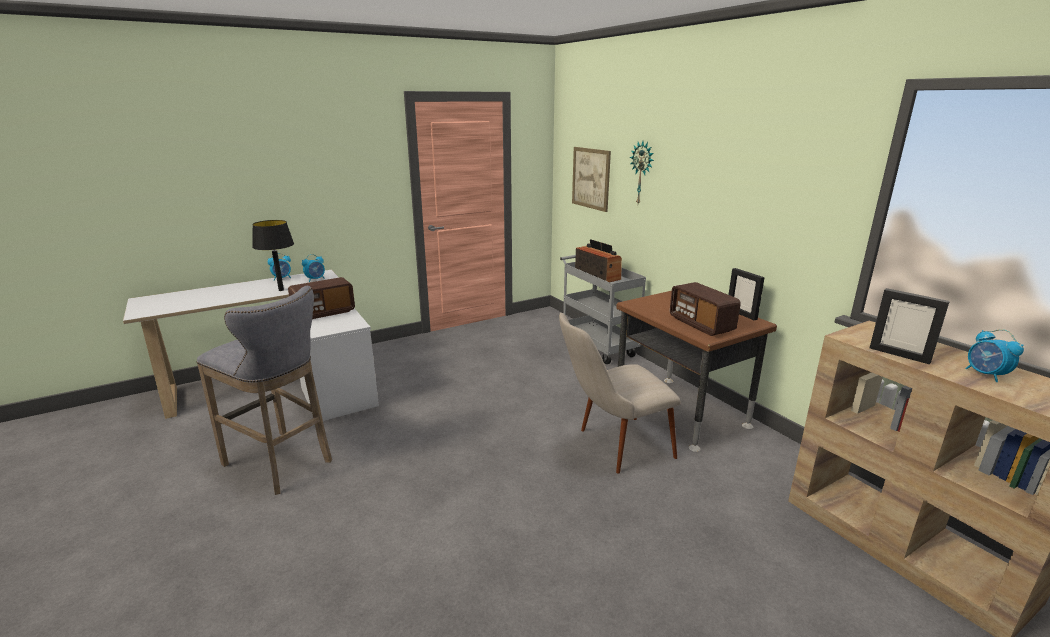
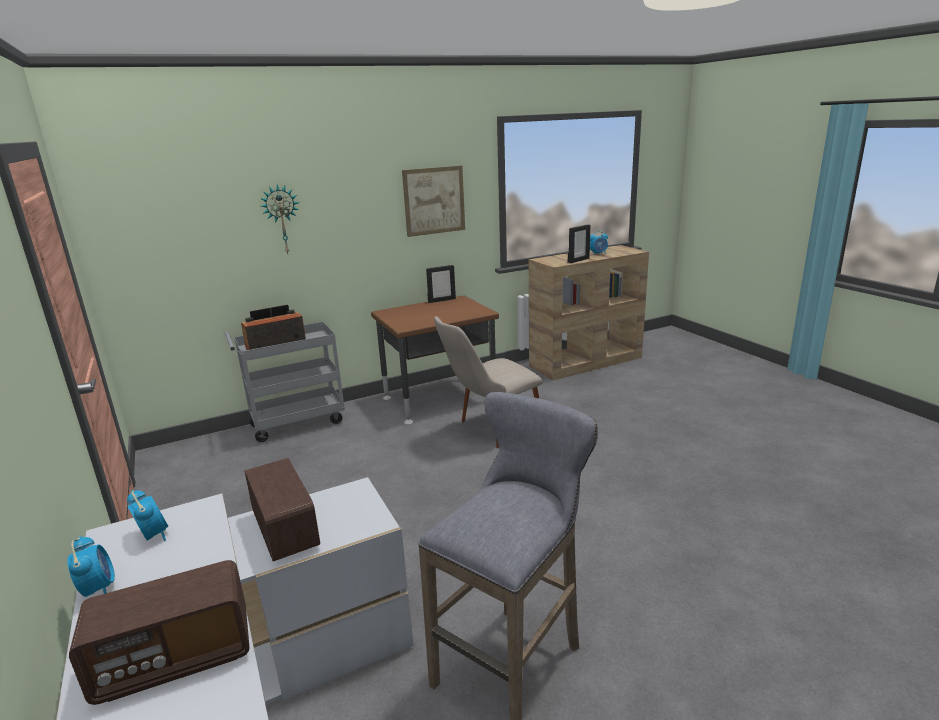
camera: 85 degrees left, 0 degrees up
black table lamp [252,220,294,291] -> none
beige chair [559,313,680,474] -> beige chair turned 75 degrees clockwise [434,316,542,448]
picture [572,147,611,212] -> picture moved to [402,166,465,237]
radio [670,282,741,336] -> radio moved to [69,560,249,705]

